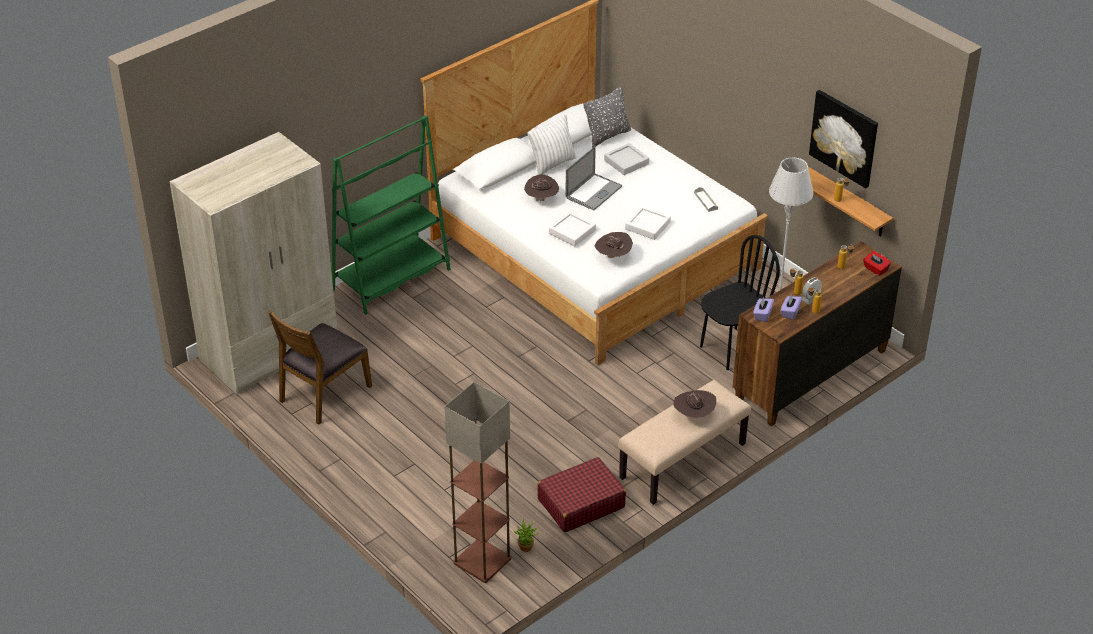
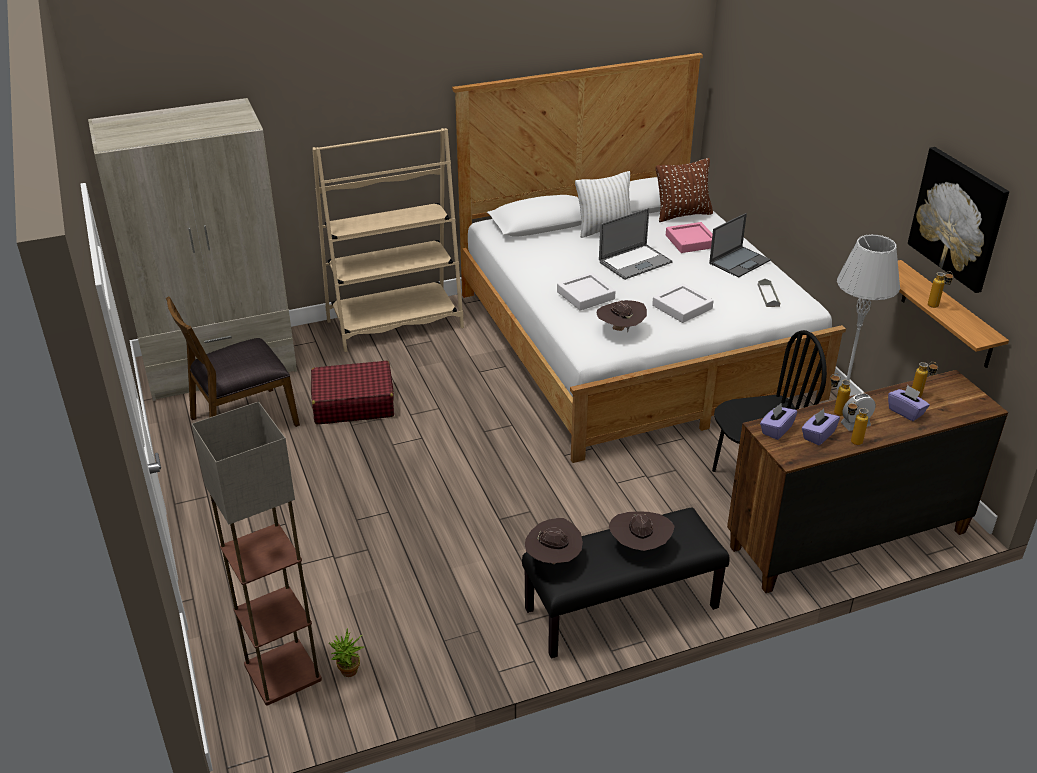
camera: 20 degrees right, 5 degrees down
green bookcase [331,116,451,315] -> beige bookcase [312,128,464,352]
brown hat [524,174,559,201] -> brown hat moved to [525,518,583,564]
red suitcase [537,457,626,532] -> red suitcase moved to [311,360,394,424]
grey pillow [583,87,631,148] -> brown pillow [656,158,713,222]
grey tray [604,143,649,175] -> pink tray [666,222,713,253]
beige bench [618,380,751,505] -> black bench [522,508,730,658]
red tissue box [863,251,891,276] -> none
none -> laptop [709,213,771,278]
none -> purple tissue box [888,385,930,421]

